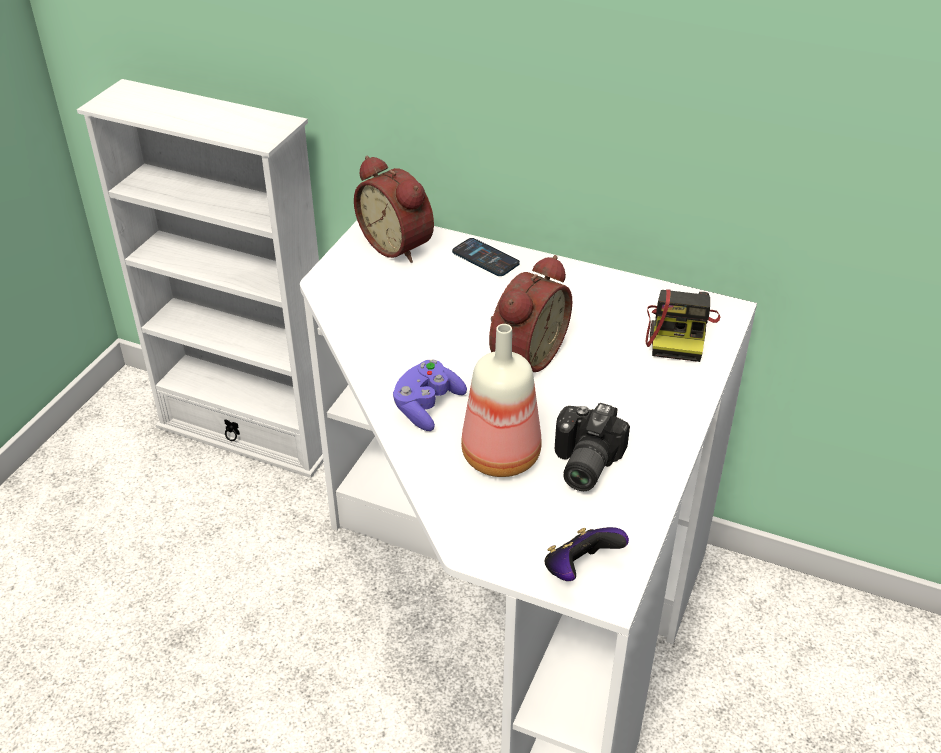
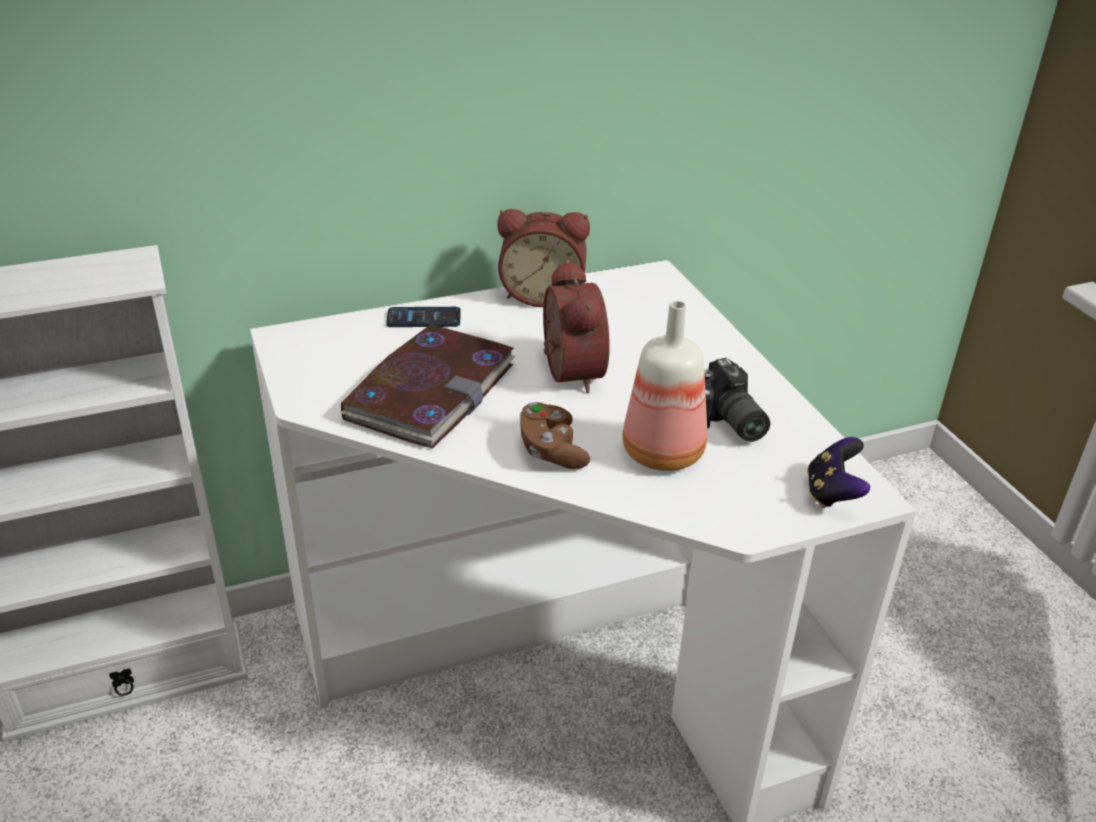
camera: 45 degrees left, 5 degrees down
alarm clock [354,156,434,263] -> alarm clock moved to [497,209,590,307]
purple game controller [393,360,467,431] -> brown game controller [520,402,590,469]
camera [646,289,720,362] -> none
none -> book [341,324,516,448]

